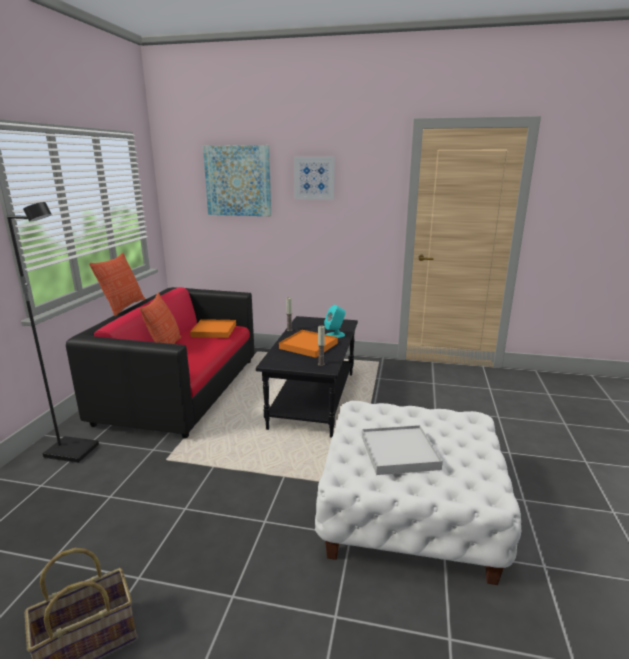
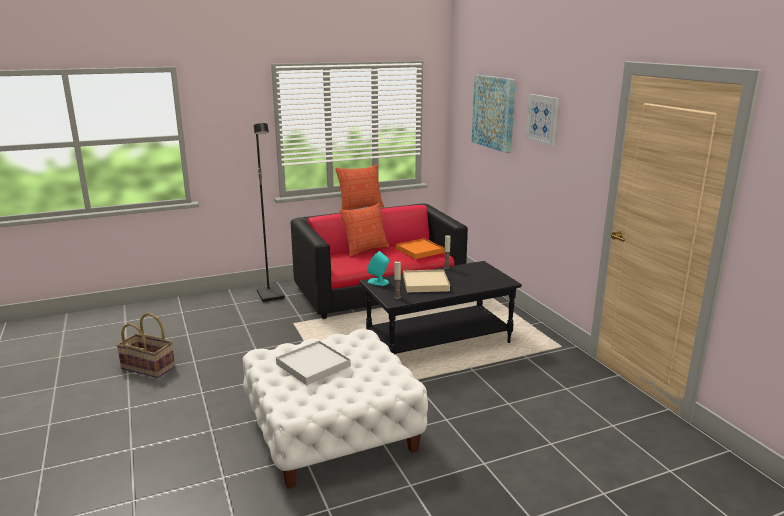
camera: 55 degrees right, 0 degrees up
orange tray [279,330,338,358] -> beige tray [403,269,450,292]
turquoise speaker [324,305,346,338] -> turquoise speaker moved to [367,251,389,286]

